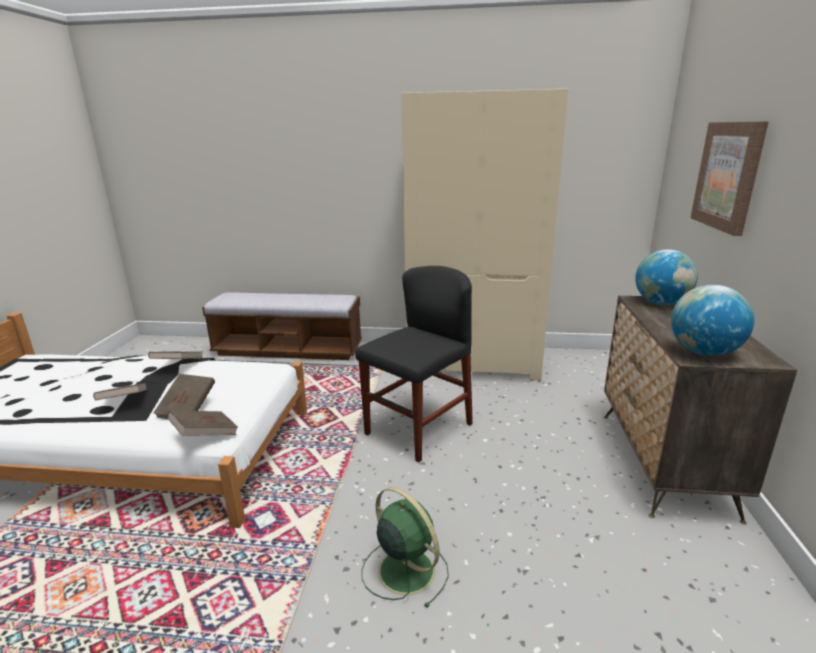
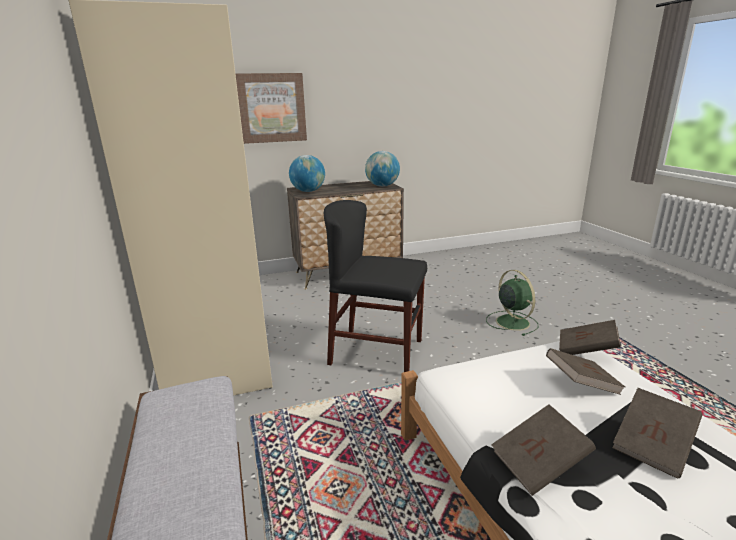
camera: 115 degrees left, 0 degrees up
green fan [361,487,449,608] -> green fan turned 135 degrees clockwise [486,270,538,336]

